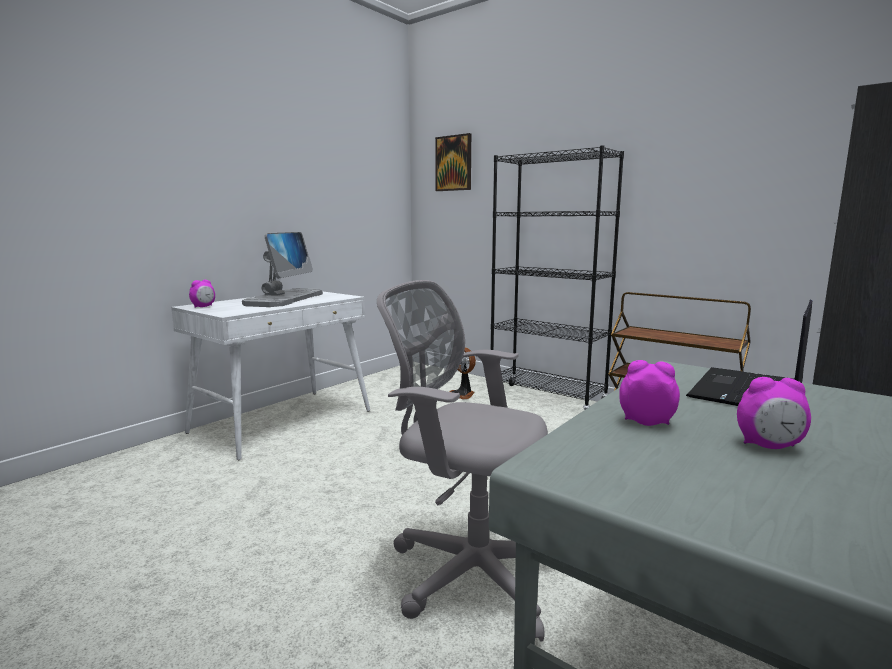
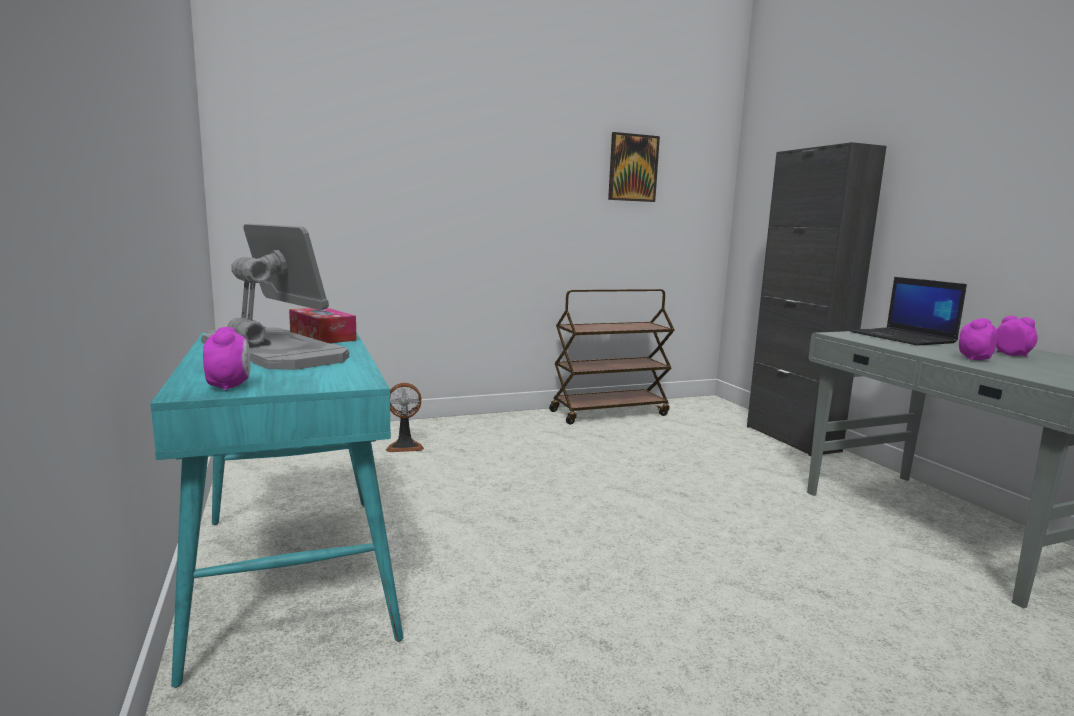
camera: 60 degrees left, 0 degrees up
white desk [171,292,370,460] -> turquoise desk [150,330,403,688]
grey office chair [377,280,548,641] -> none
picture [435,133,471,191] -> picture moved to [608,132,660,202]
black bookcase [491,145,624,410] -> none
alarm clock [737,377,811,449] -> alarm clock turned 75 degrees counterclockwise [996,316,1037,357]
none -> tissue box [289,308,357,343]

